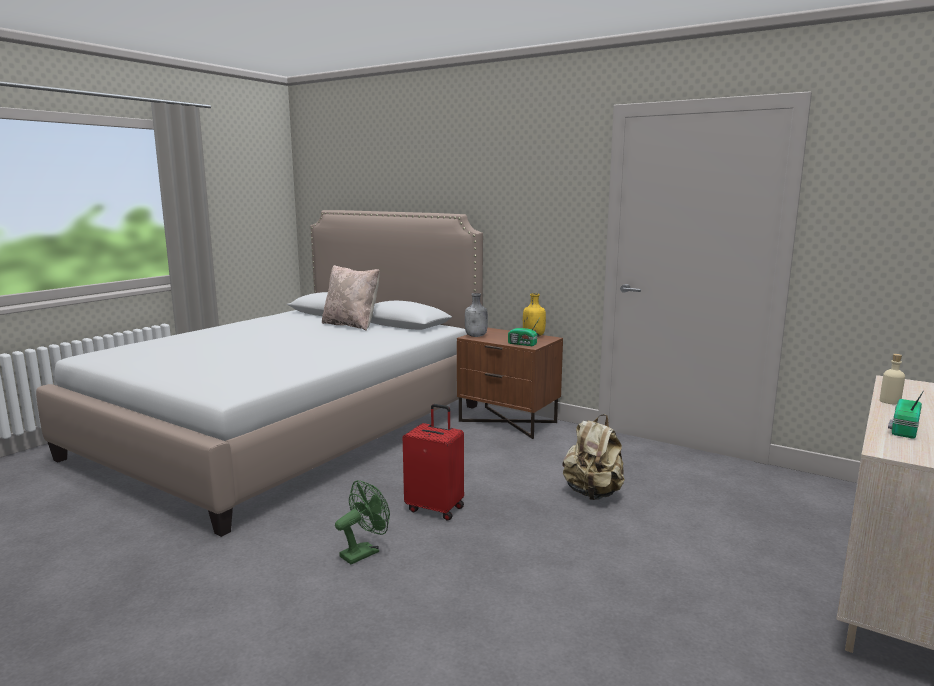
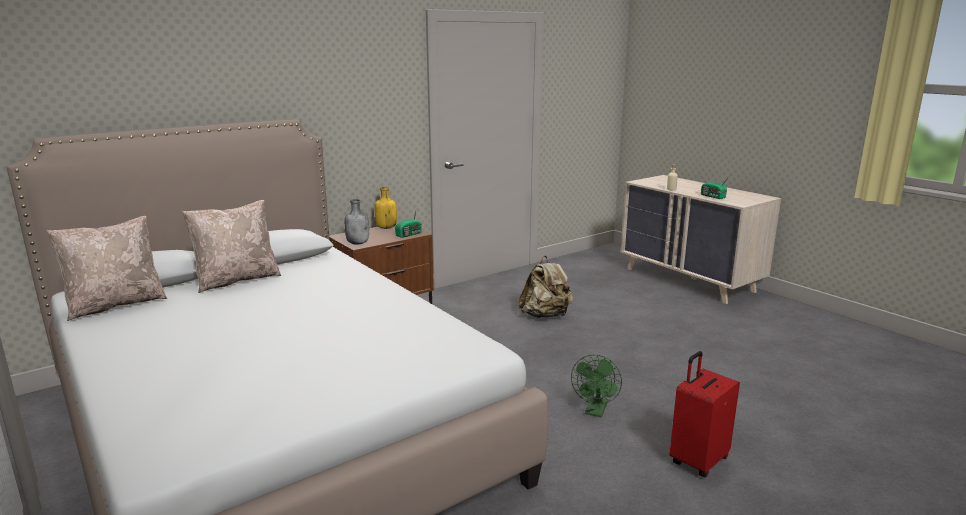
camera: 70 degrees left, 5 degrees up
green fan [335,480,390,564] -> green fan turned 135 degrees counterclockwise [571,355,622,417]
red suitcase [403,404,464,521] -> red suitcase moved to [670,351,740,477]
none -> beige pillow [47,216,167,321]

